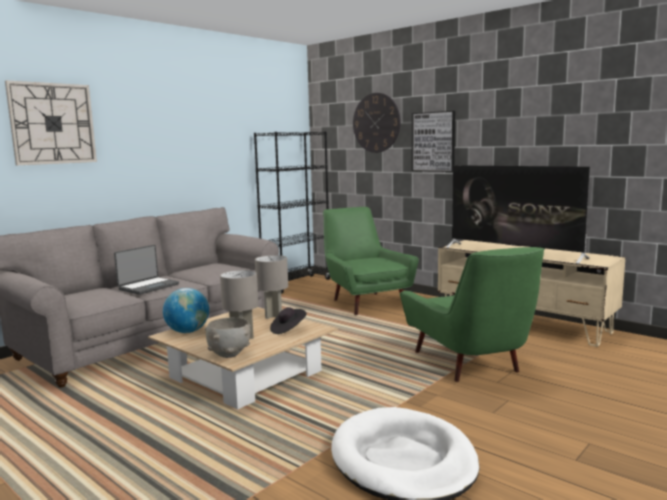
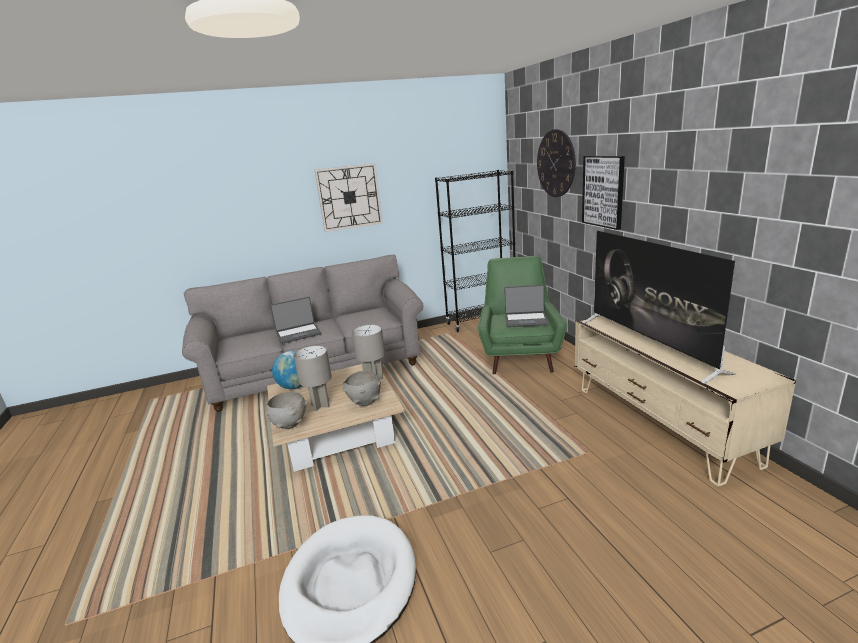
camera: 30 degrees right, 10 degrees up
wall clock [5,80,97,165] -> wall clock moved to [314,163,383,232]
black hat [270,307,307,334] -> grey bowl [343,371,381,406]
green armchair [400,247,545,382] -> none
none -> laptop [504,285,549,327]

